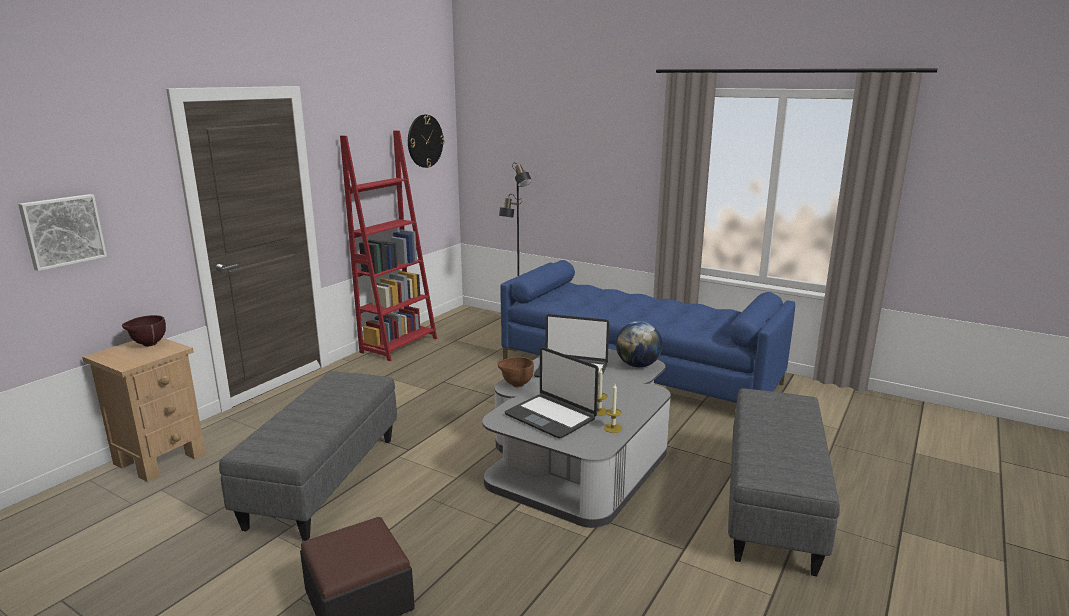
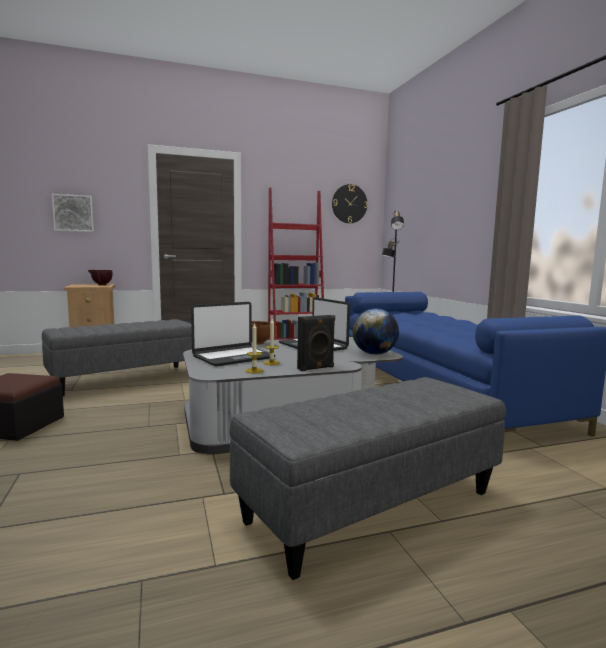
camera: 40 degrees right, 10 degrees down
laptop [505,347,599,438] -> laptop turned 120 degrees counterclockwise [191,302,275,367]
none -> black speaker [297,315,335,371]

